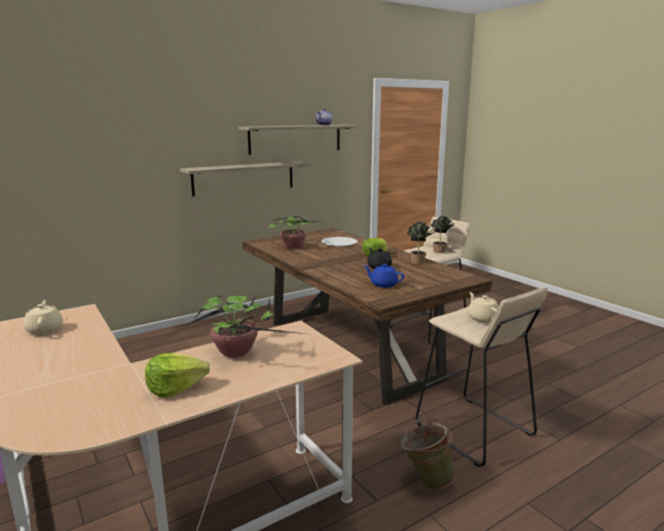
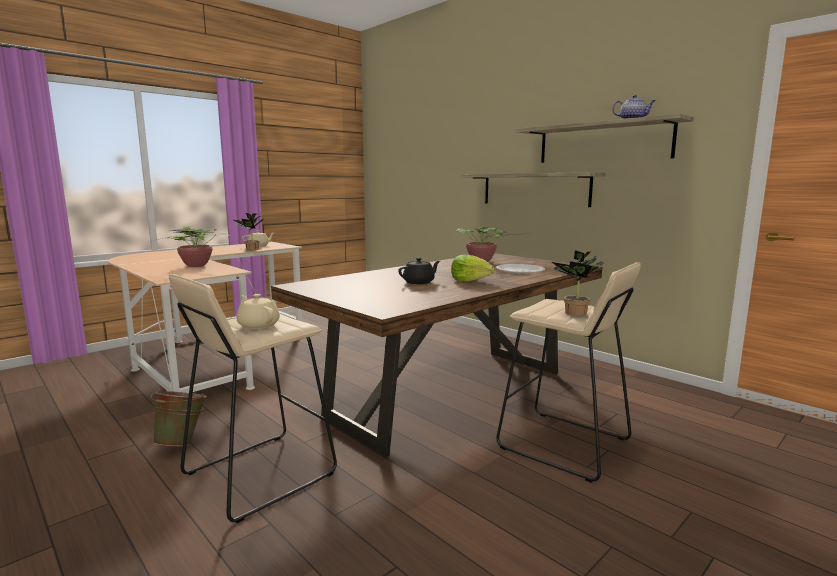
camera: 80 degrees right, 5 degrees down
lettuce [145,353,210,397] -> none
blue teapot [363,264,404,288] -> none
potted plant [407,222,435,264] -> potted plant moved to [234,213,264,250]
beige teapot [468,292,499,323] -> beige teapot turned 105 degrees counterclockwise [237,294,280,329]

